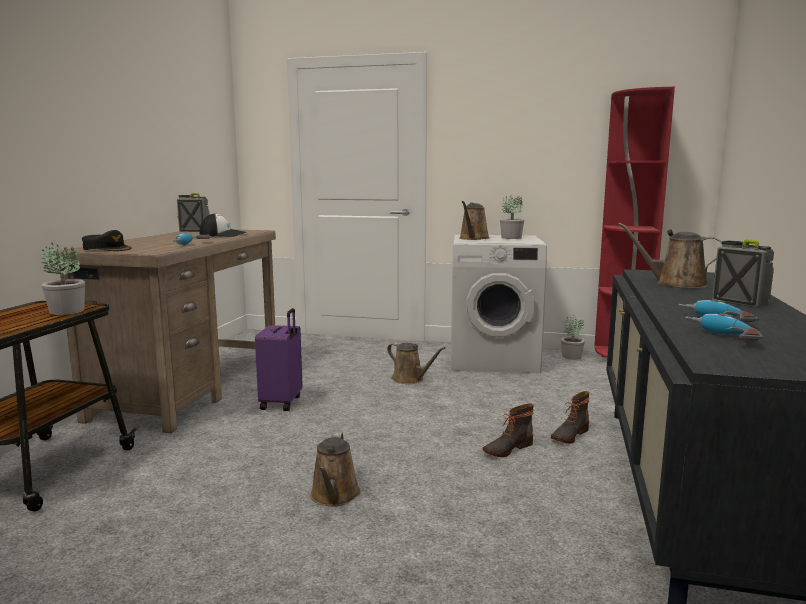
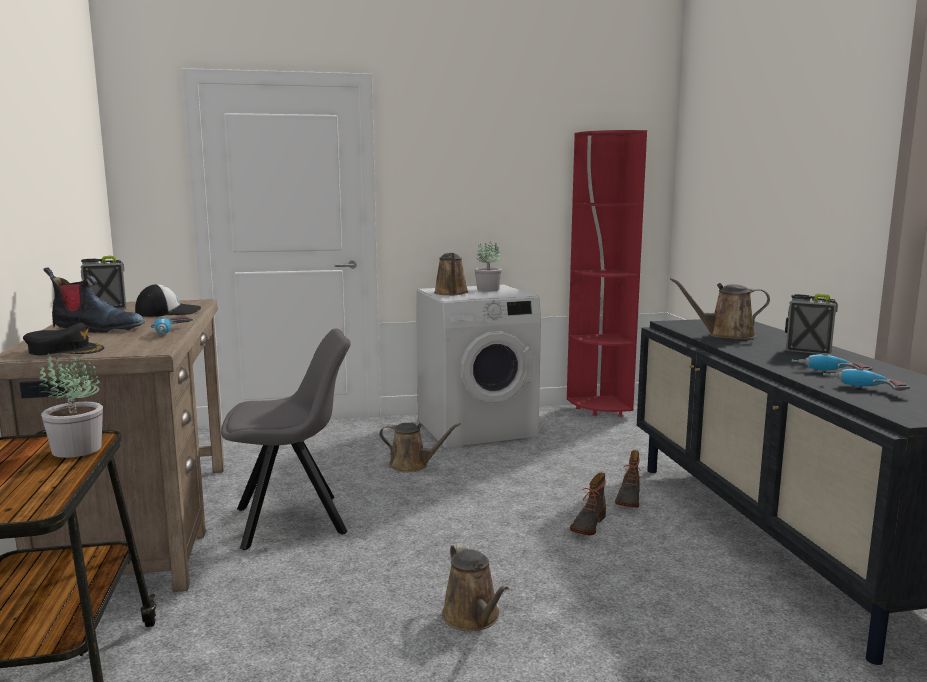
camera: 25 degrees left, 0 degrees up
purple suitcase [255,308,302,411] -> grey chair [221,328,351,550]
potted plant [561,314,585,360] -> none
none -> boot [43,268,145,333]

